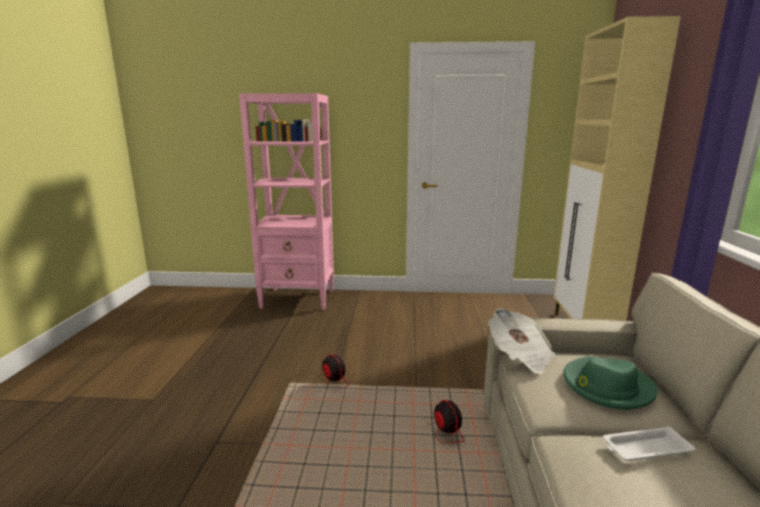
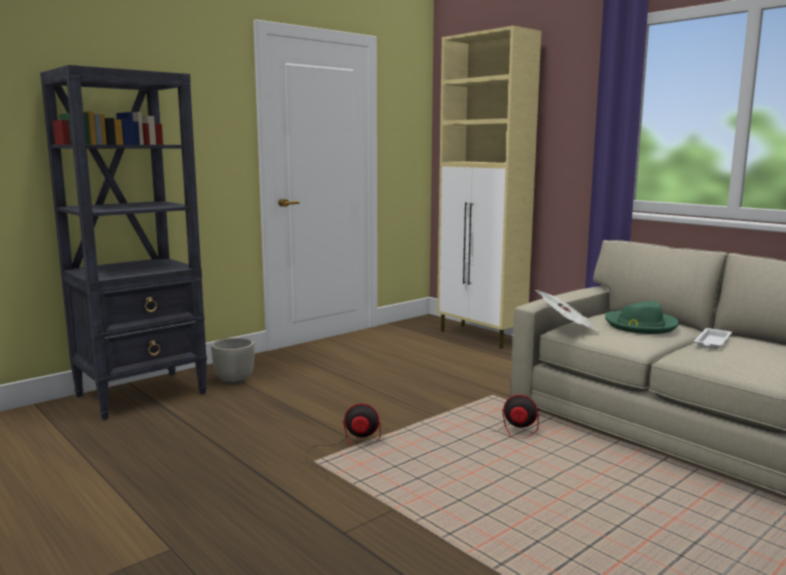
camera: 45 degrees left, 5 degrees down
pink bookcase [239,93,334,310] -> black bookcase [40,65,207,420]
none -> grey planter [211,338,255,384]

